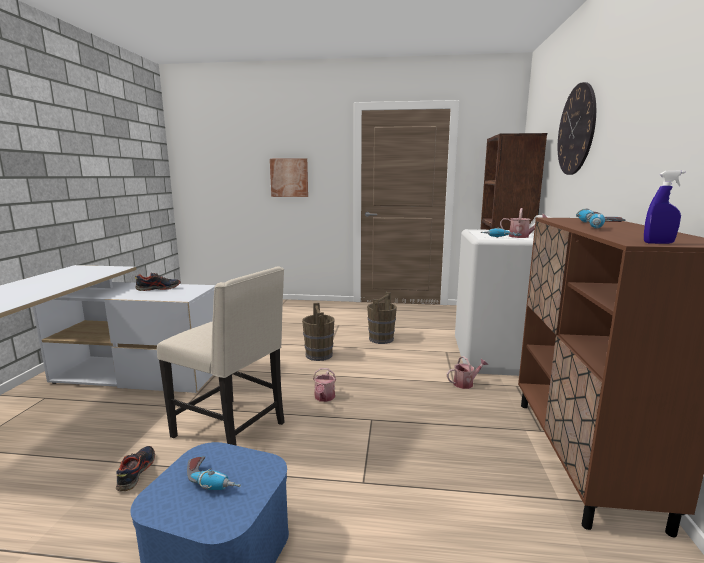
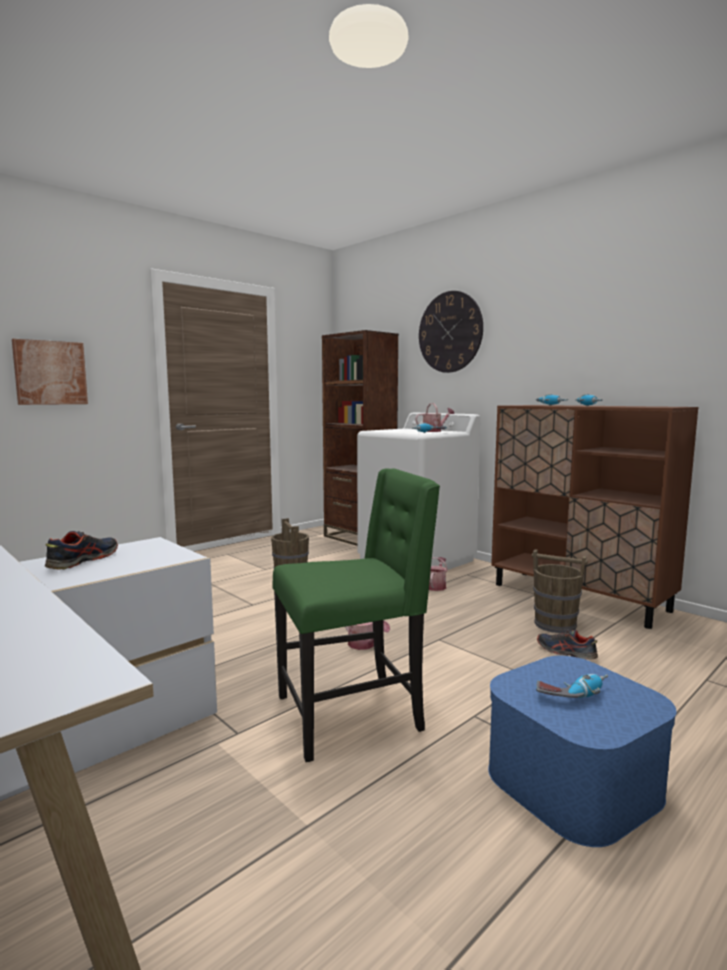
camera: 50 degrees left, 5 degrees down
shoe [116,446,155,492] -> shoe moved to [537,630,598,660]
beige chair [157,267,284,446] -> green chair [273,468,440,762]
brown bucket [302,303,335,361] -> brown bucket moved to [532,549,588,633]
blue spray bottle [644,170,685,244] -> none

